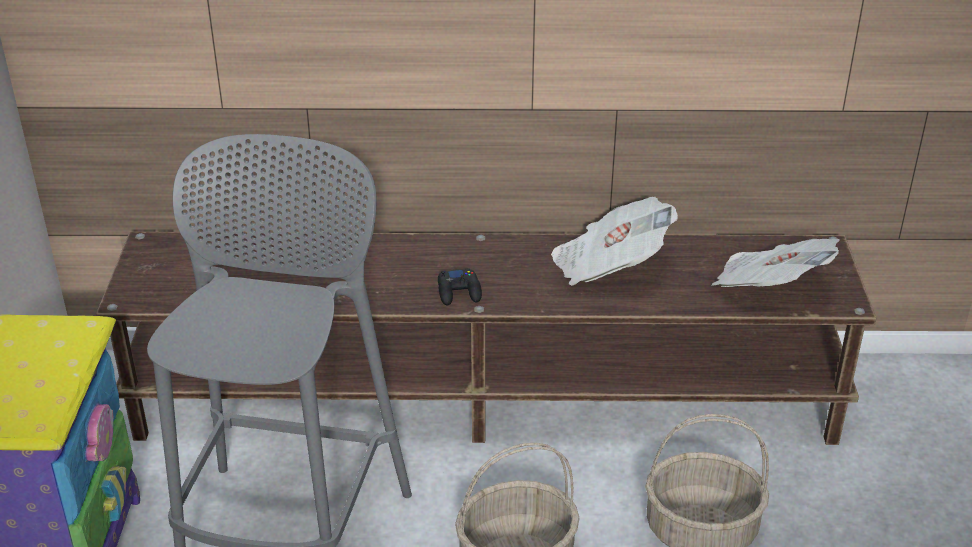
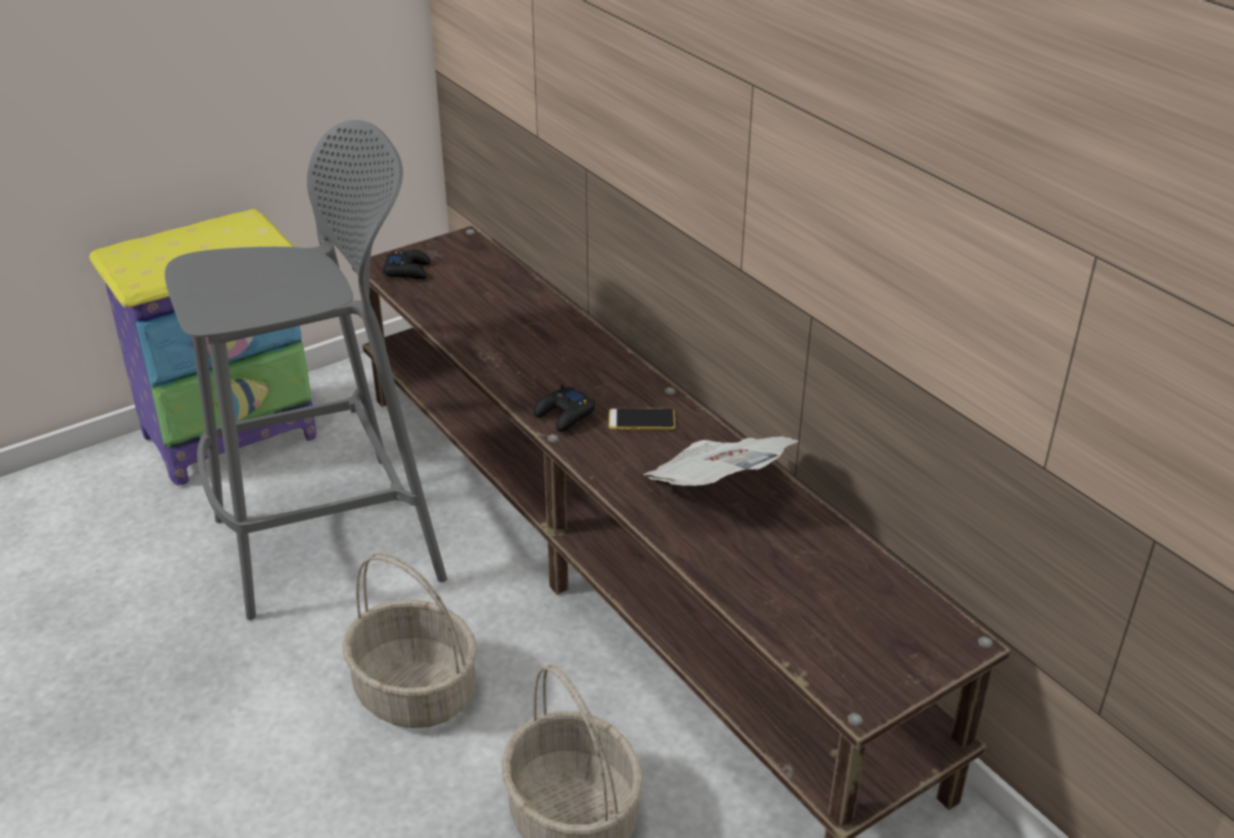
camera: 55 degrees right, 0 degrees up
newspaper [712,239,839,287] -> none
none -> black game controller [383,250,431,279]
none -> phone [609,409,675,430]

